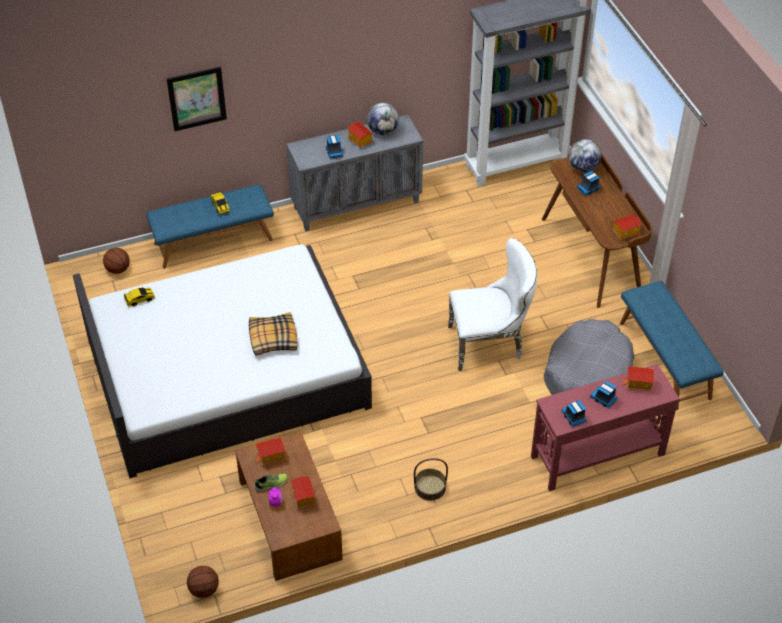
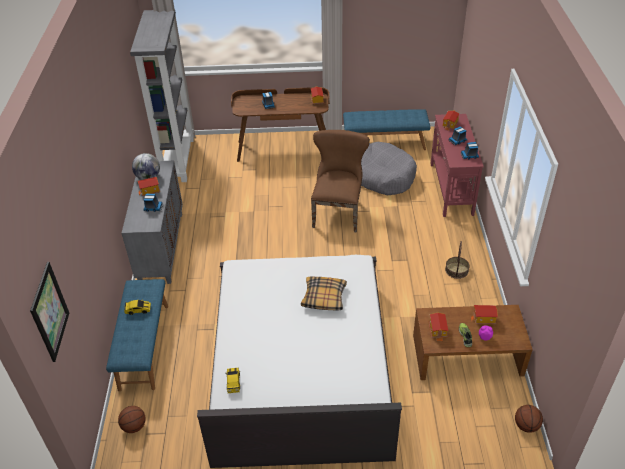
camera: 70 degrees left, 5 degrees down
picture [167,67,227,131] -> picture moved to [30,262,69,362]
white chair [448,238,537,371] -> brown chair [311,130,370,232]
globe [569,139,602,172] -> none

